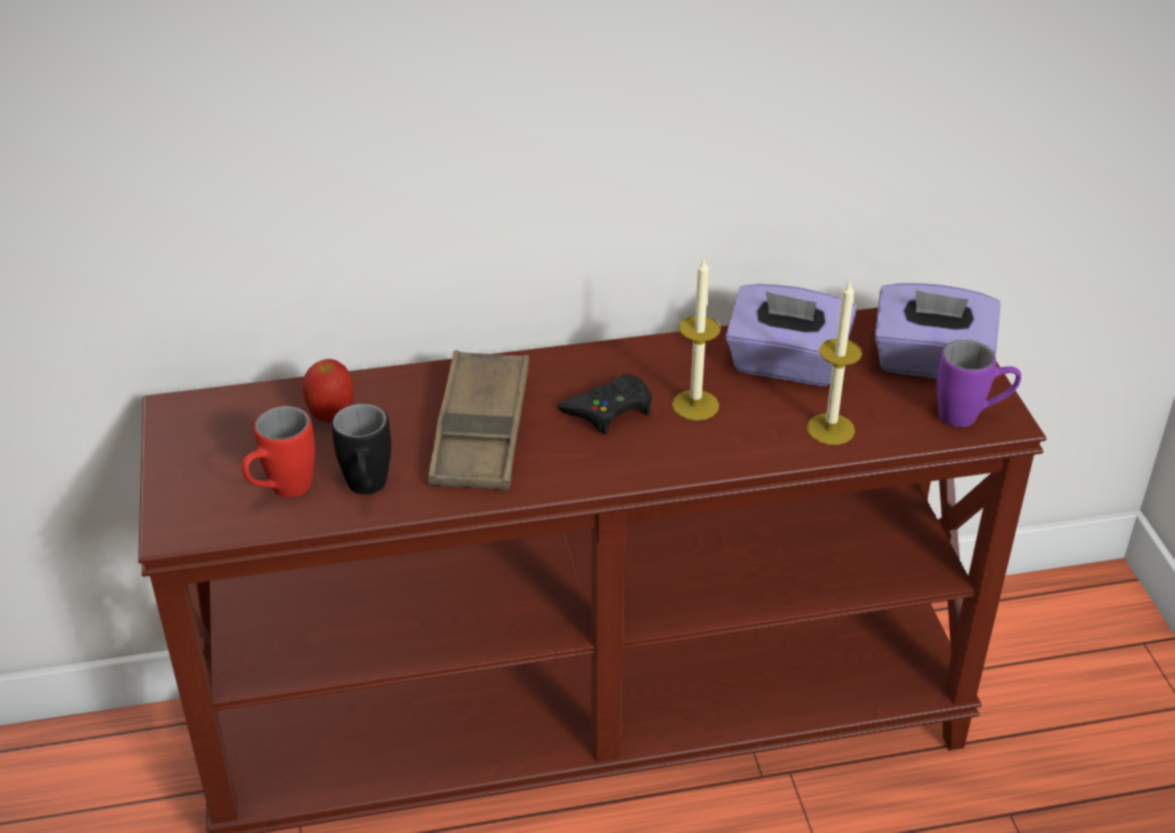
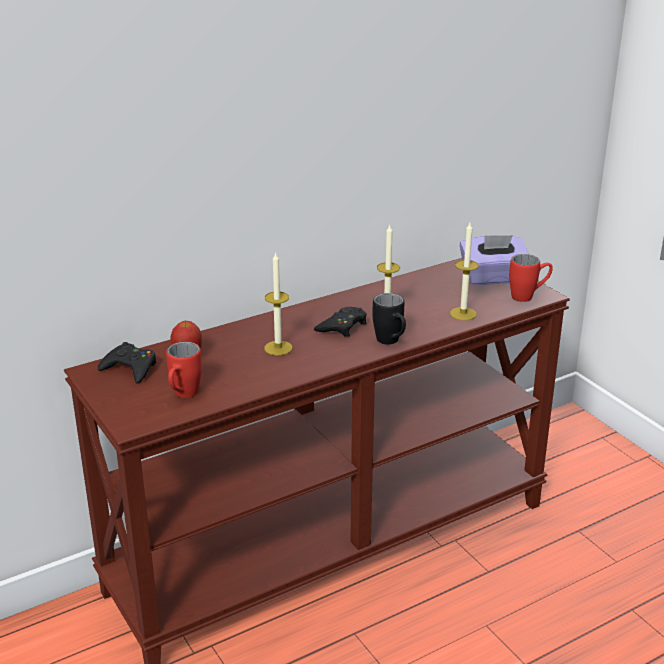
camera: 20 degrees left, 10 degrees down
black mug [331,403,391,495] -> black mug moved to [372,293,406,345]
brown tray [428,350,529,490] -> candle [264,252,292,356]
purple tissue box [725,284,856,386] -> none
purple mug [937,340,1021,427] -> red mug [509,254,553,302]
none -> black game controller [98,342,156,384]

